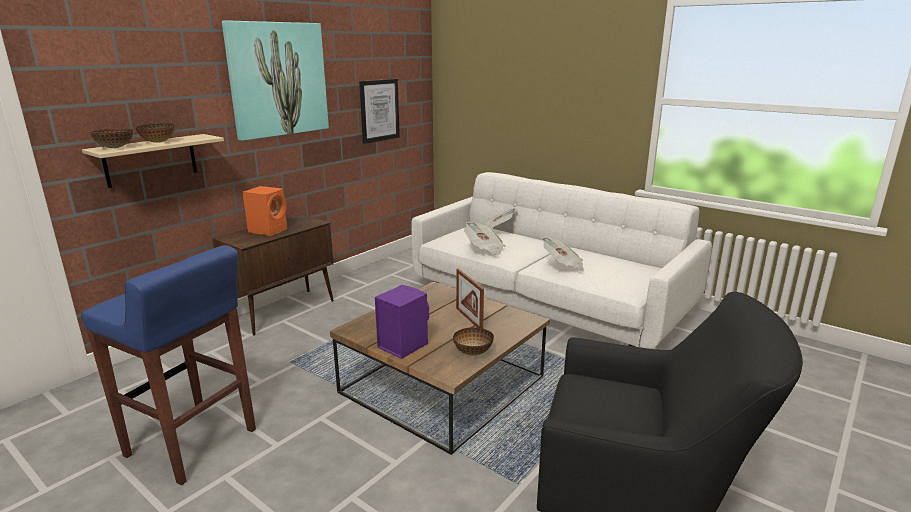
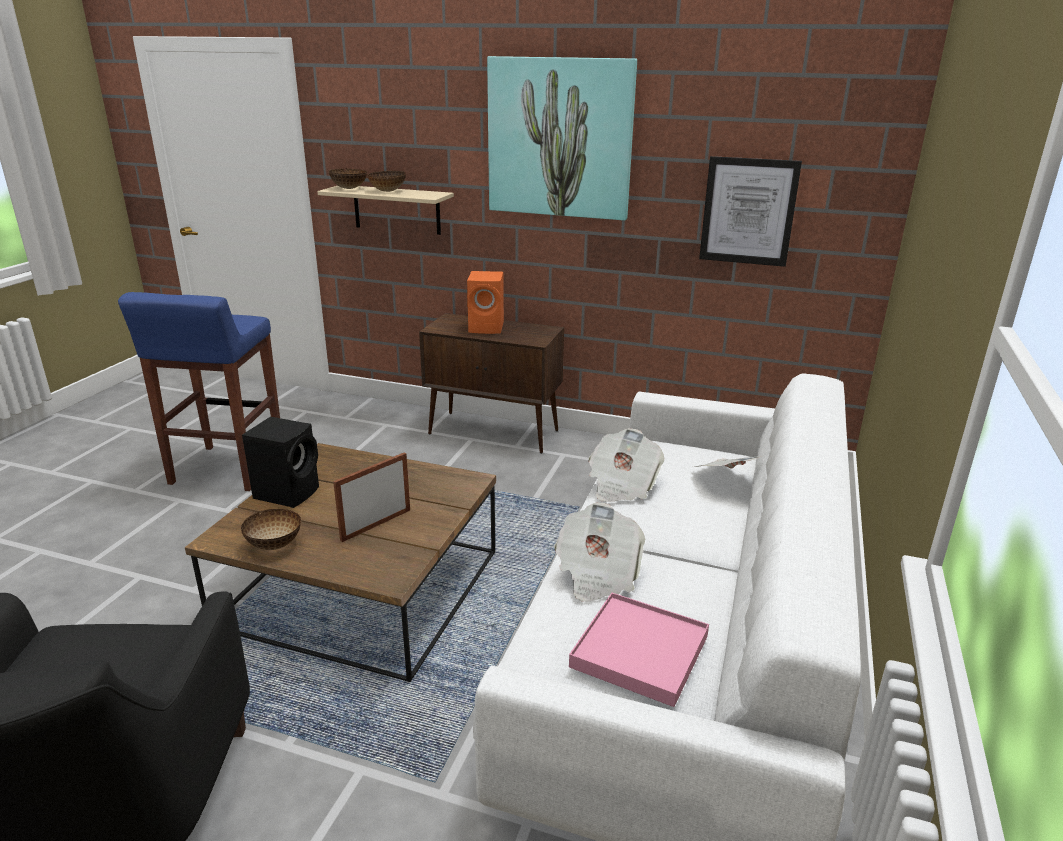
camera: 70 degrees right, 5 degrees up
purple speaker [375,285,429,359] -> black speaker [242,417,319,508]
none -> pink tray [569,593,709,707]

